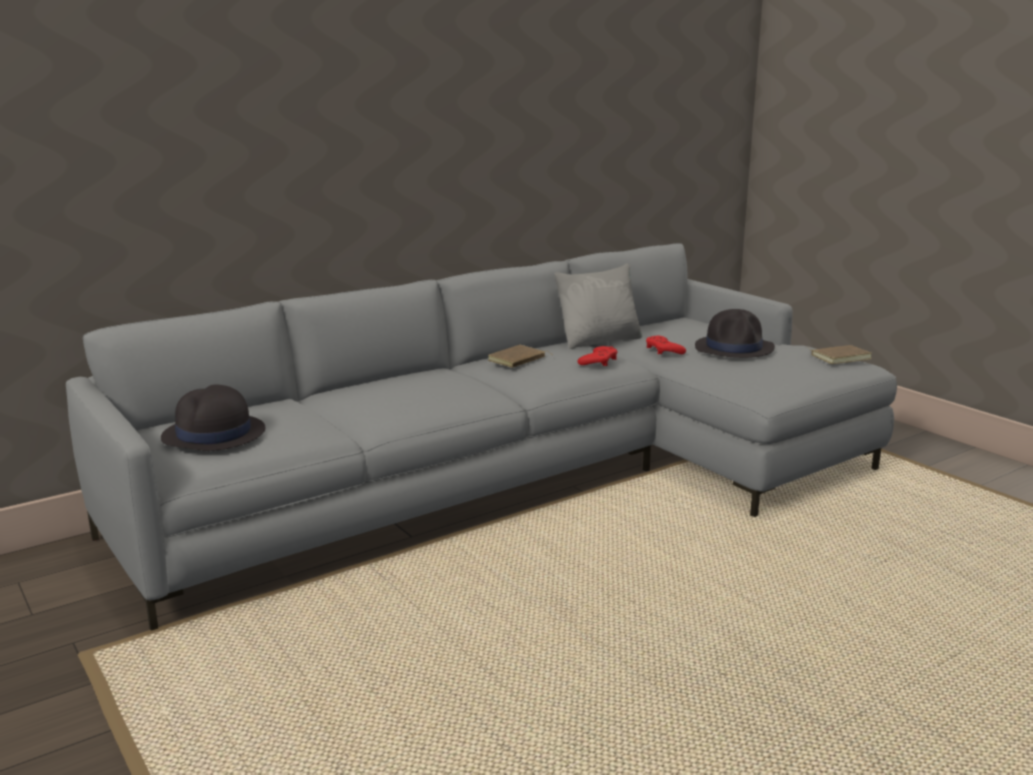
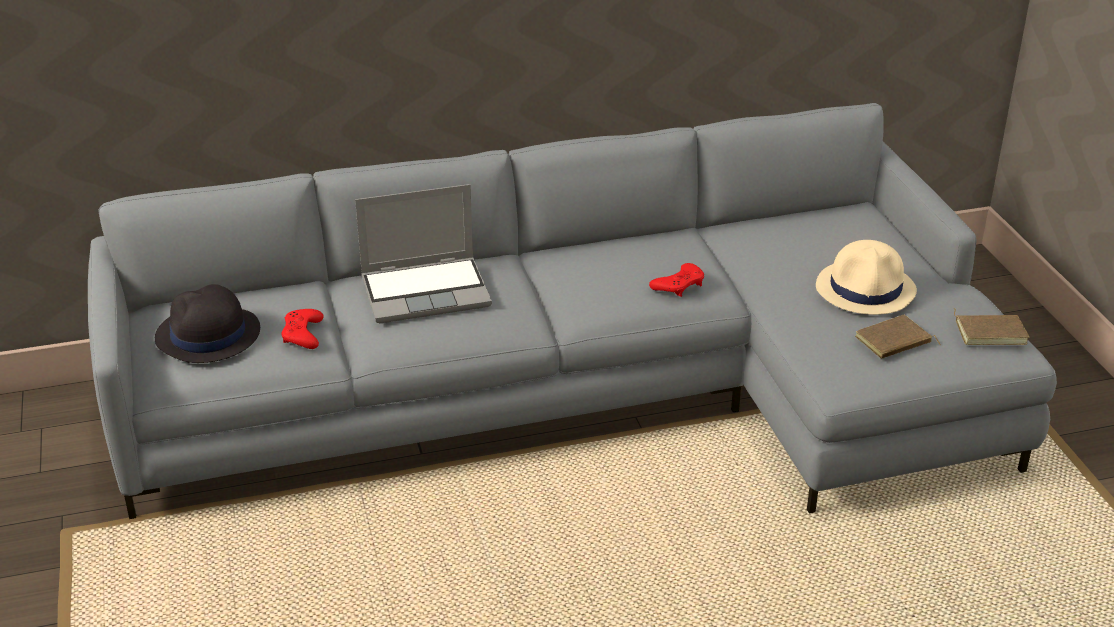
camera: 20 degrees right, 15 degrees up
brown book [488,345,551,368] -> brown book moved to [855,315,941,359]
grey pillow [554,263,642,349] -> none
red game controller [646,336,686,354] -> red game controller moved to [281,309,324,349]
black hat [695,309,775,358] -> beige hat [816,240,917,315]
none -> laptop [355,184,492,323]

